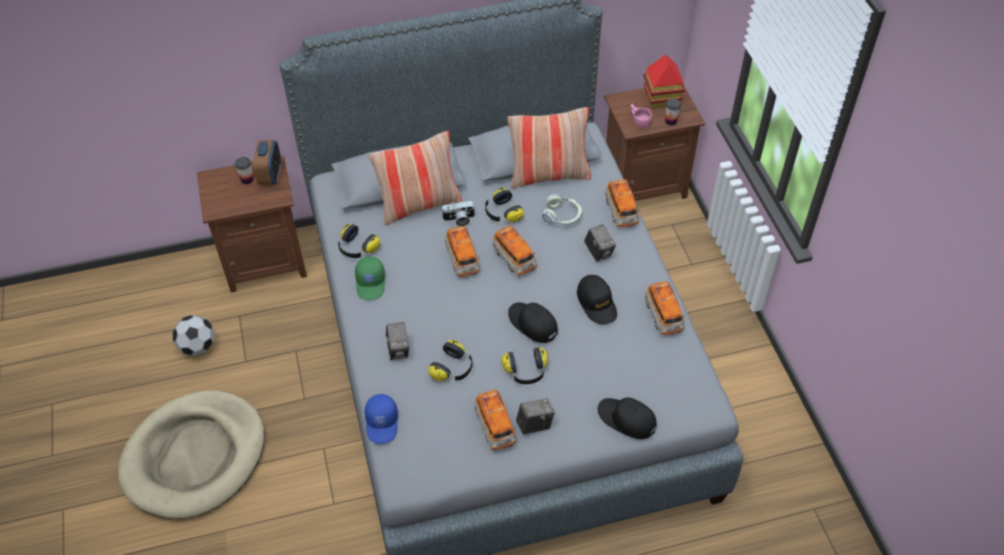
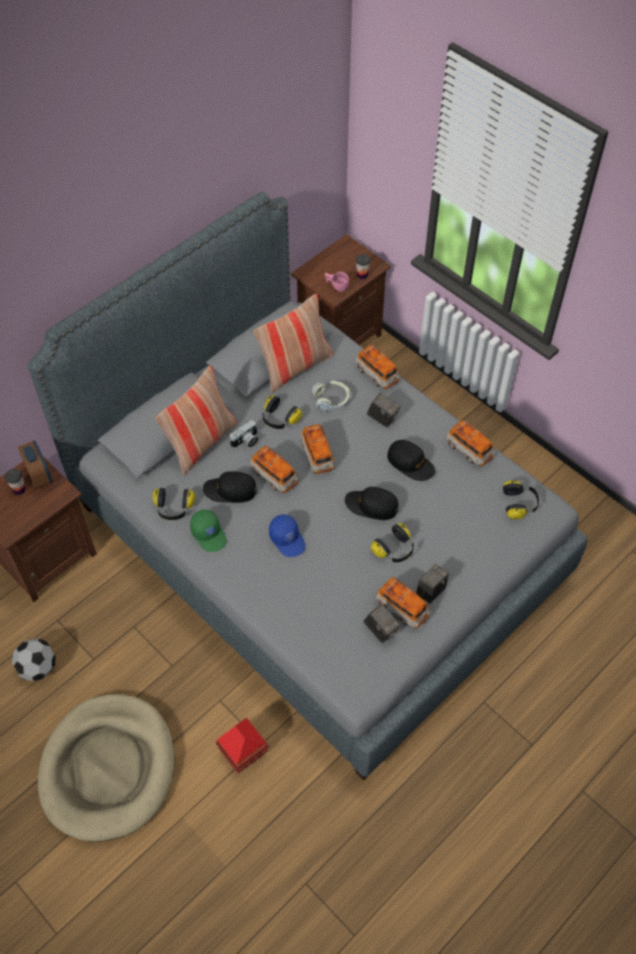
camera: 30 degrees left, 5 degrees up
blue cap [365,394,398,444] -> blue cap moved to [269,514,306,557]
camera [386,322,409,360] -> camera moved to [364,604,401,643]
headphones [428,340,473,383] -> headphones moved to [503,480,539,520]
toy car [492,226,537,275] -> toy car turned 45 degrees clockwise [301,424,335,474]
black cap [598,397,657,439] -> black cap moved to [203,471,257,503]
toy house [643,54,685,109] -> toy house moved to [216,718,269,773]

